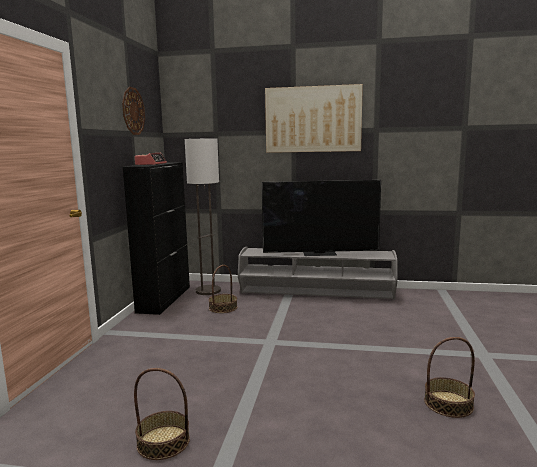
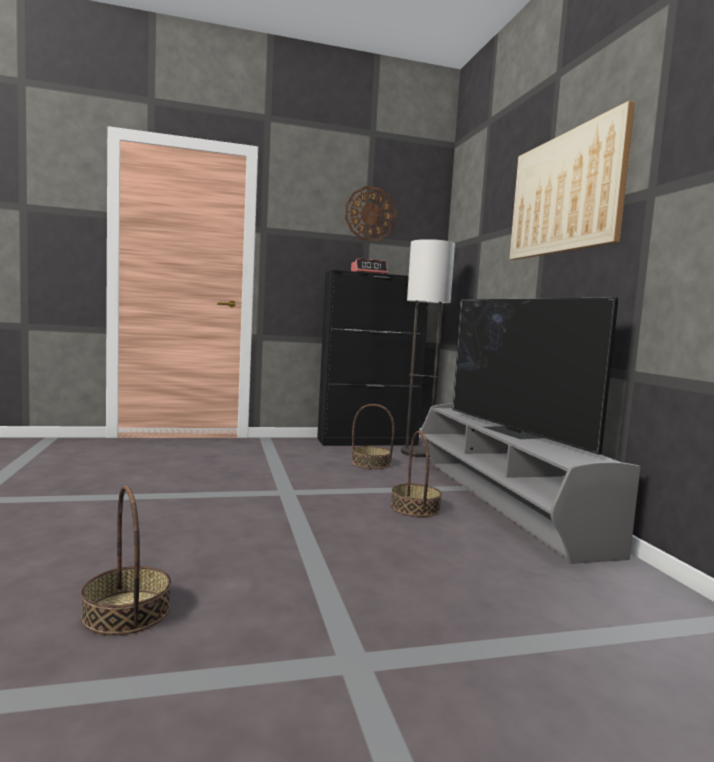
camera: 65 degrees right, 5 degrees down
basket [134,368,190,460] -> basket moved to [390,431,442,517]

